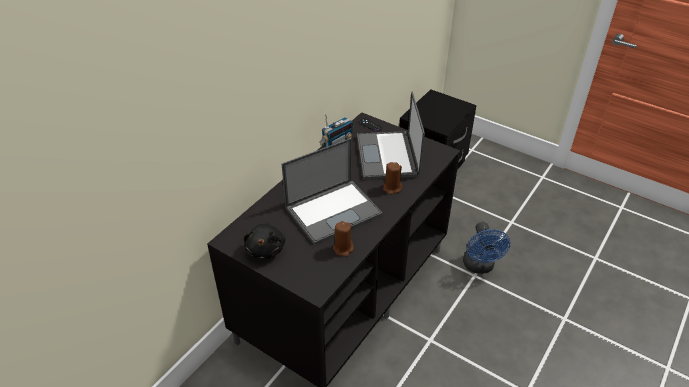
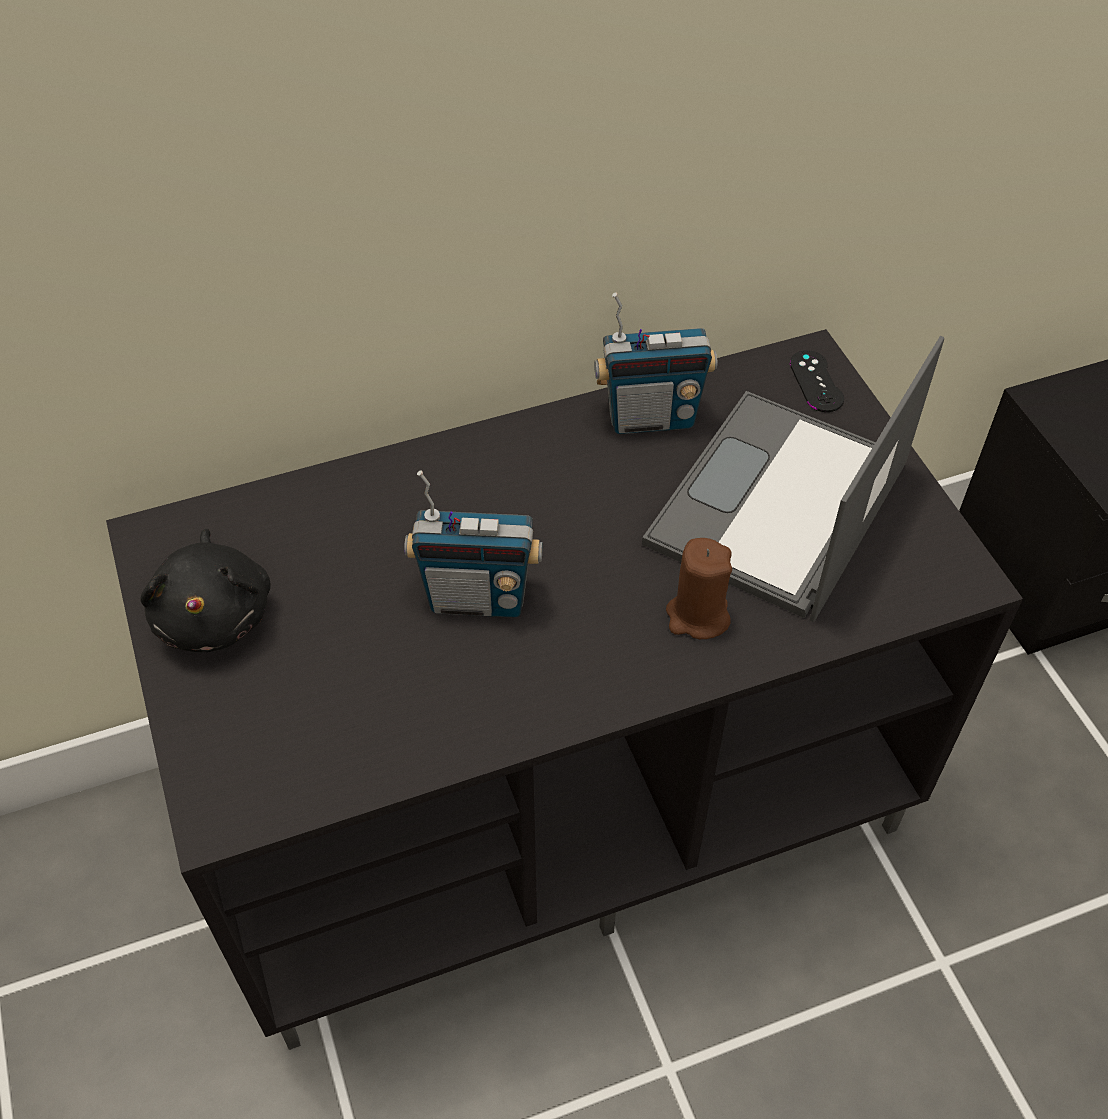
camera: 35 degrees right, 10 degrees up
black plush toy [244,222,285,259] -> black plush toy turned 45 degrees counterclockwise [141,529,271,652]
laptop [282,138,383,245] -> radio [404,470,543,617]
brown candle [333,221,354,257] -> none
blue fan [463,222,511,274] -> none

